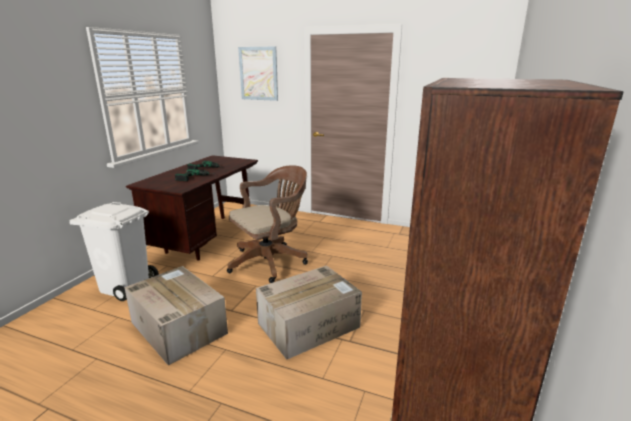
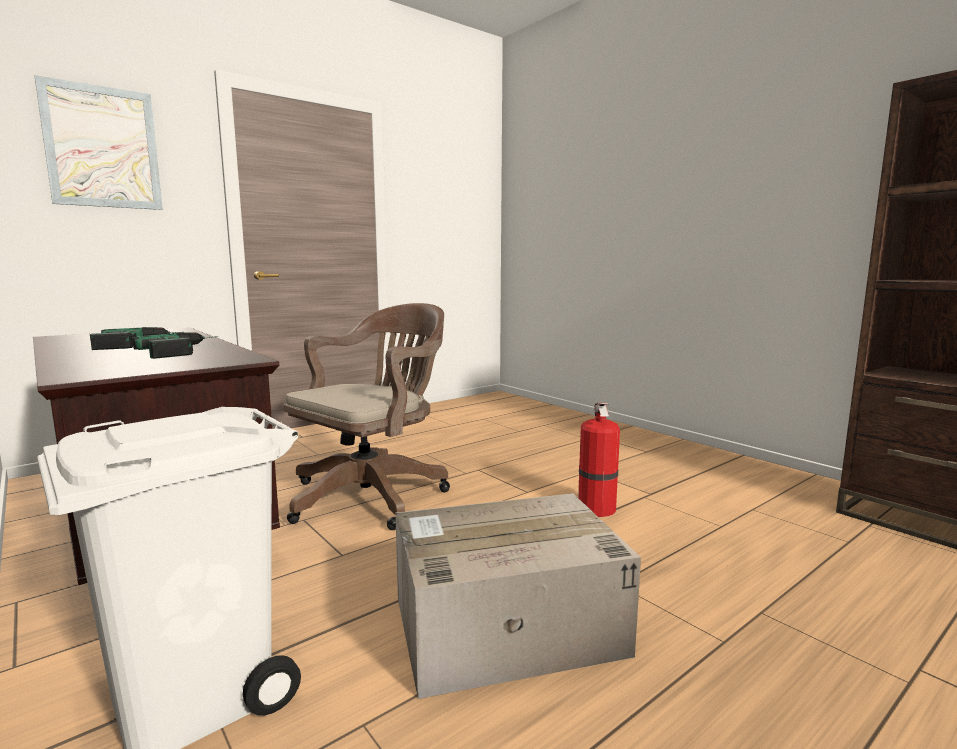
camera: 60 degrees left, 10 degrees down
brown office chair [227,165,308,283] -> brown office chair turned 45 degrees clockwise [284,303,450,530]
cardboard box [256,266,362,360] -> fire extinguisher [578,403,620,517]

